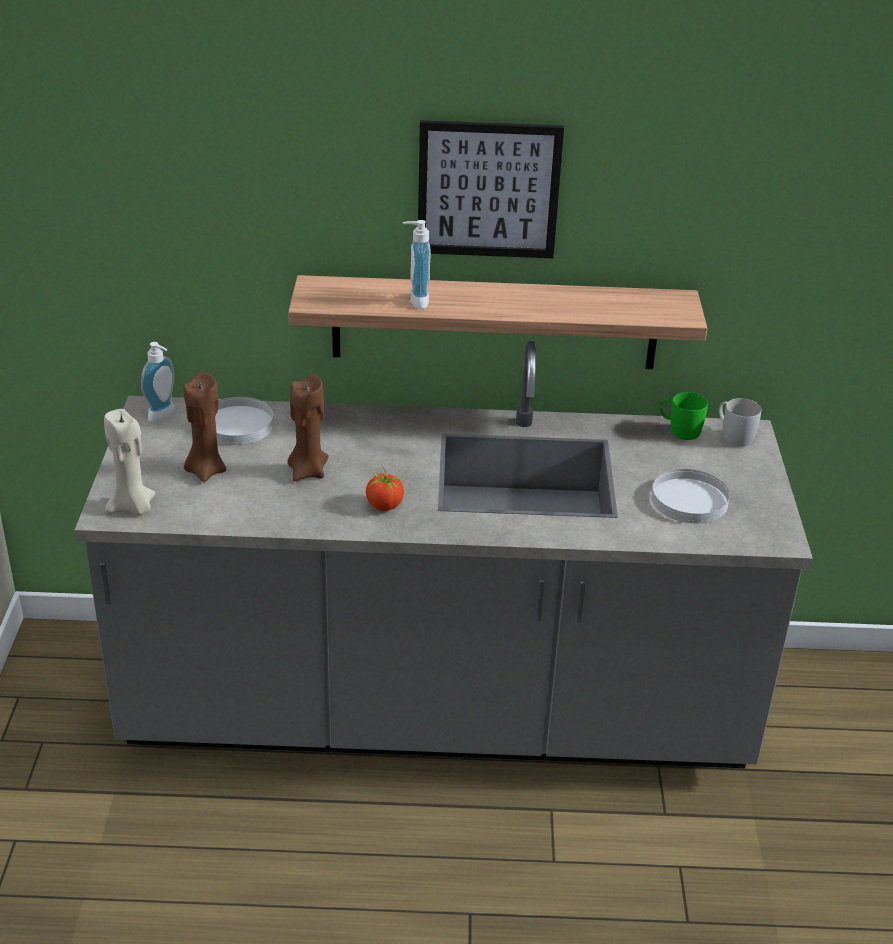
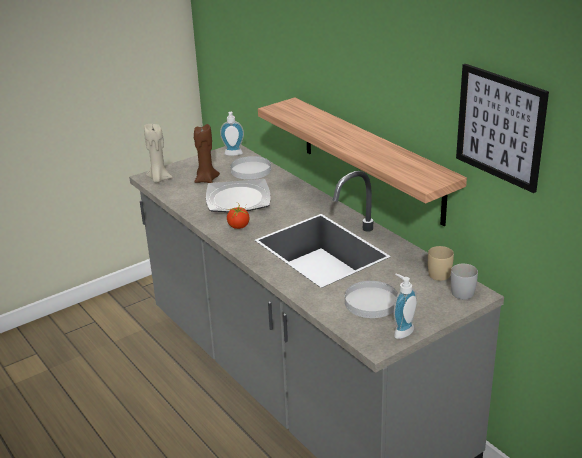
camera: 55 degrees right, 5 degrees down
brown candle [288,375,329,481] -> plate [206,179,271,212]
soap dispenser [403,220,431,309] -> soap dispenser moved to [393,274,417,339]
picture [418,120,564,258] -> picture moved to [456,64,549,193]
green mug [659,392,708,440] -> beige mug [428,246,454,281]

